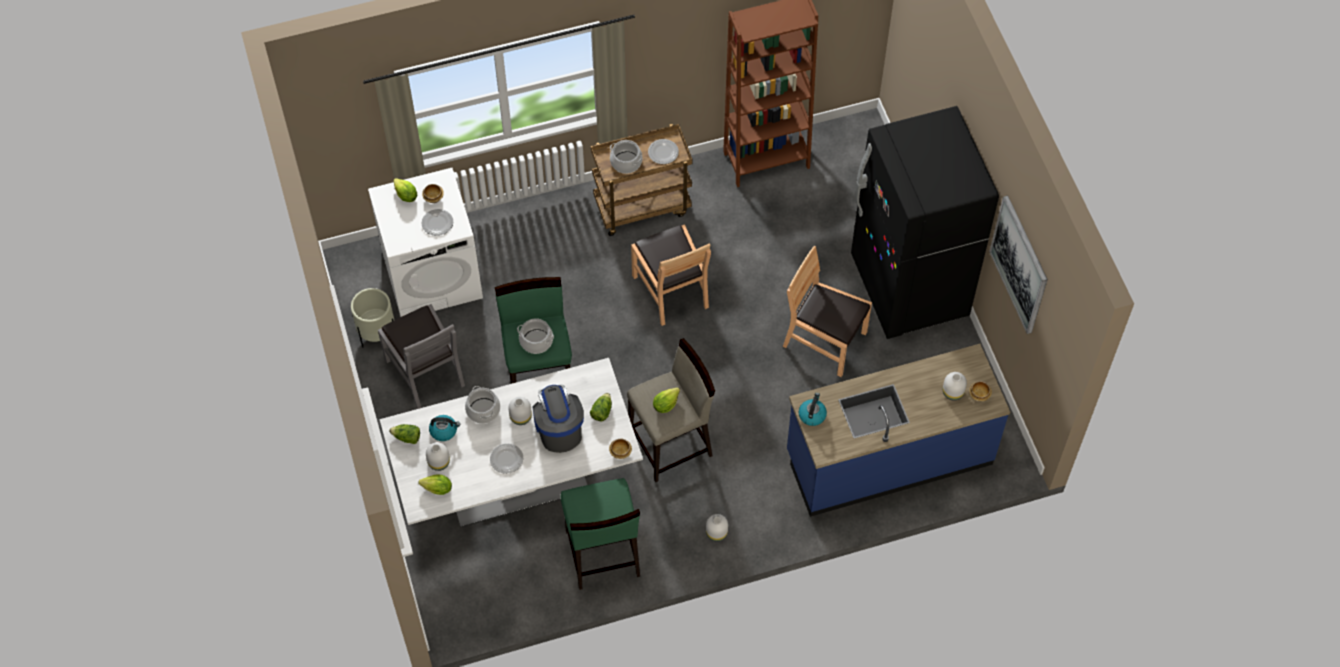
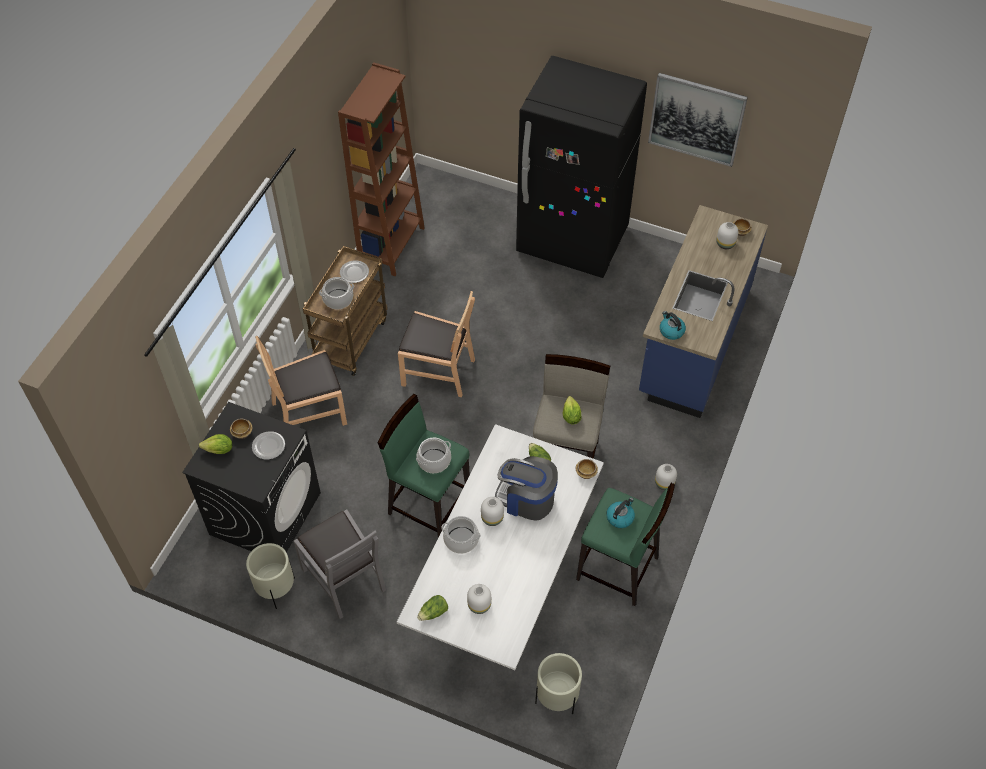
camera: 50 degrees left, 5 degrees down
white washing machine [368,168,483,317] -> black washing machine [182,402,321,552]
grey chair [378,304,465,409] -> grey chair turned 45 degrees clockwise [294,509,386,619]
lettuce [418,474,452,495] -> none
kettle [429,415,460,441] -> kettle moved to [606,497,635,528]
plate [490,443,523,474] -> none
brown chair [783,246,872,377] -> brown chair moved to [255,336,347,426]
none -> beige planter [535,653,582,715]

